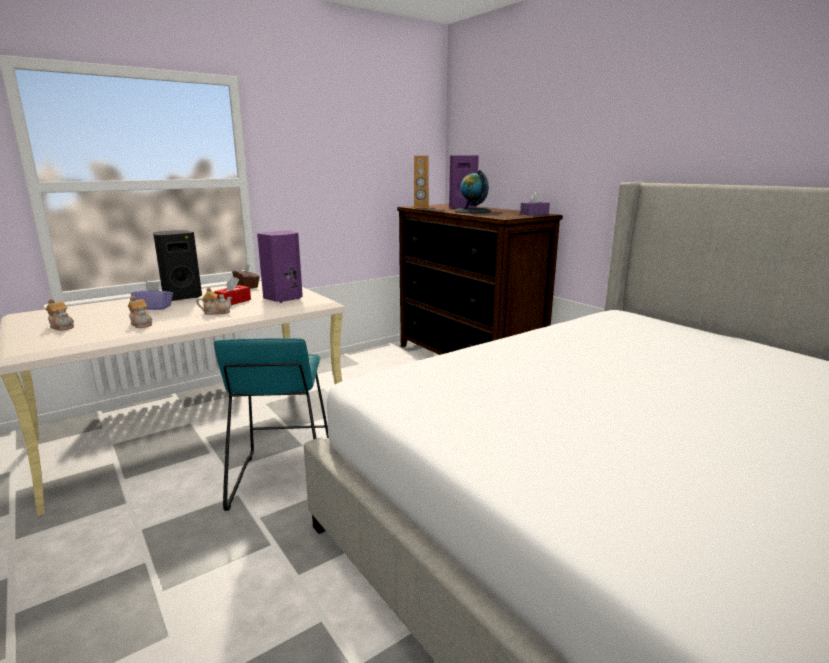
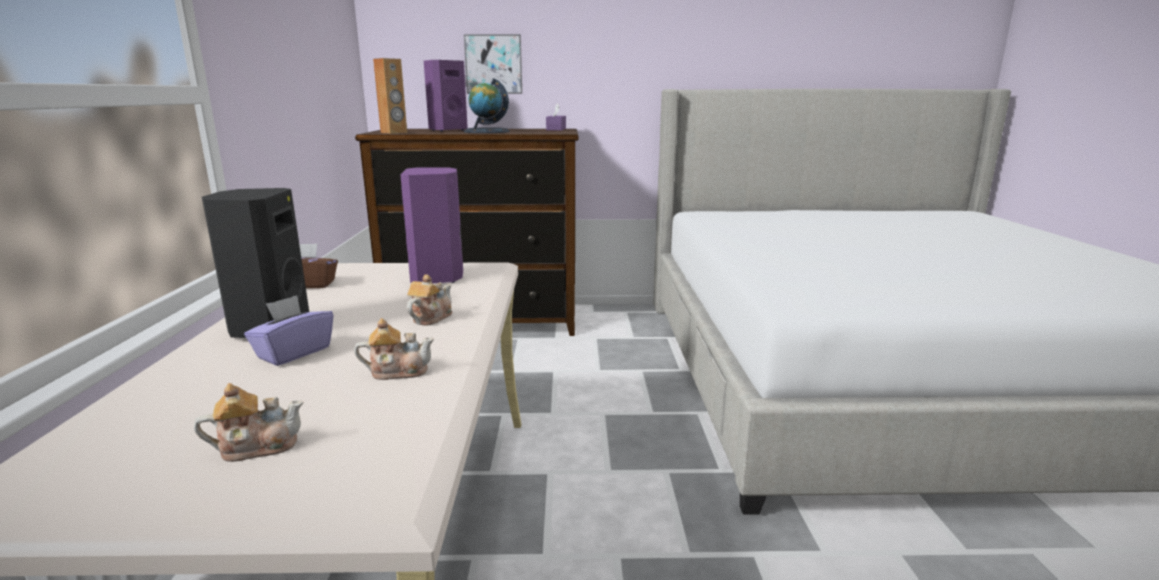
camera: 55 degrees left, 0 degrees up
red tissue box [214,276,251,305] -> none
turquoise stool [214,338,329,511] -> none
none -> picture [464,34,522,94]

